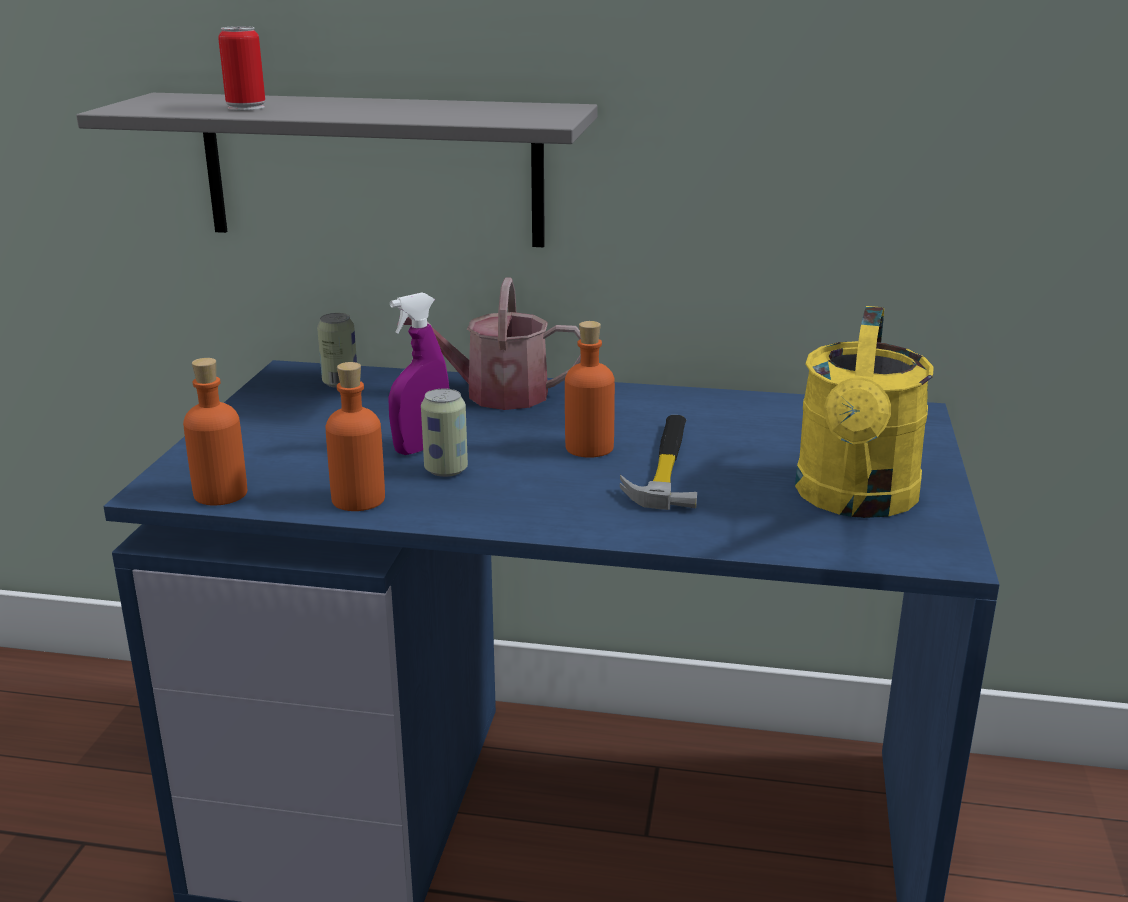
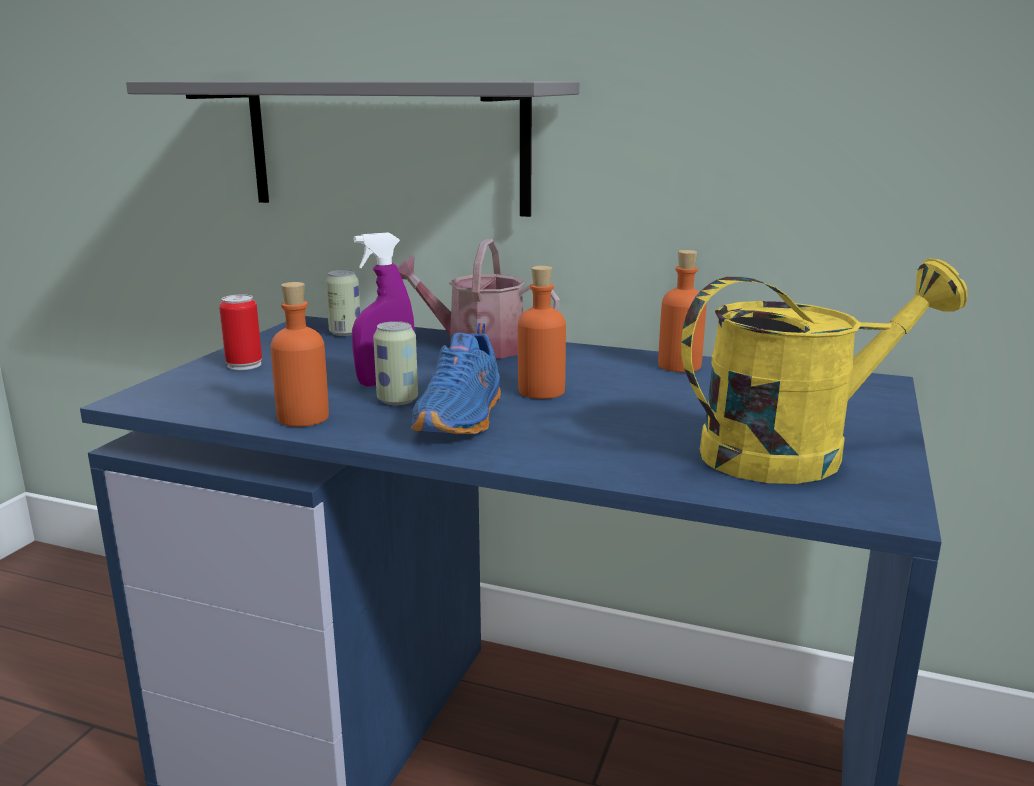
camera: 10 degrees right, 5 degrees down
orange bottle [183,358,247,505] -> orange bottle moved to [658,250,707,372]
can [218,26,265,111] -> can moved to [219,294,262,370]
hammer [620,415,697,510] -> none
yellow watering can [795,306,934,518] -> yellow watering can turned 135 degrees counterclockwise [681,259,968,484]
none -> blue shoe [411,323,501,434]

